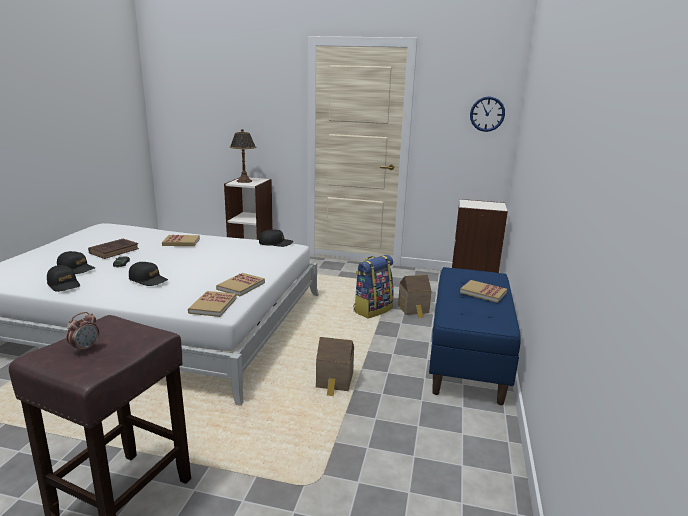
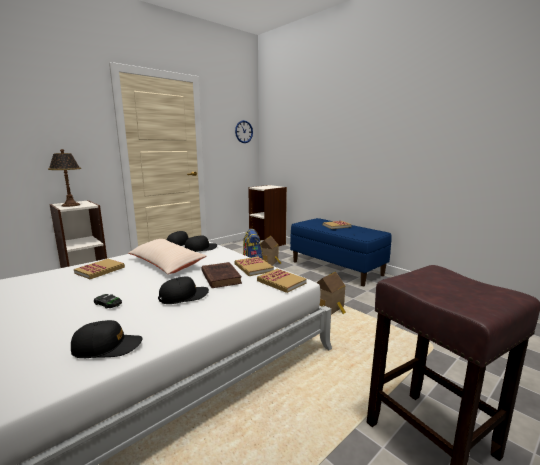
camera: 55 degrees left, 5 degrees down
black cap [57,251,95,274] -> black cap moved to [185,235,217,252]
alarm clock [66,312,99,353] -> none
brown book [88,238,139,259] -> brown book moved to [202,262,242,288]
none -> beige pillow [128,239,207,274]

